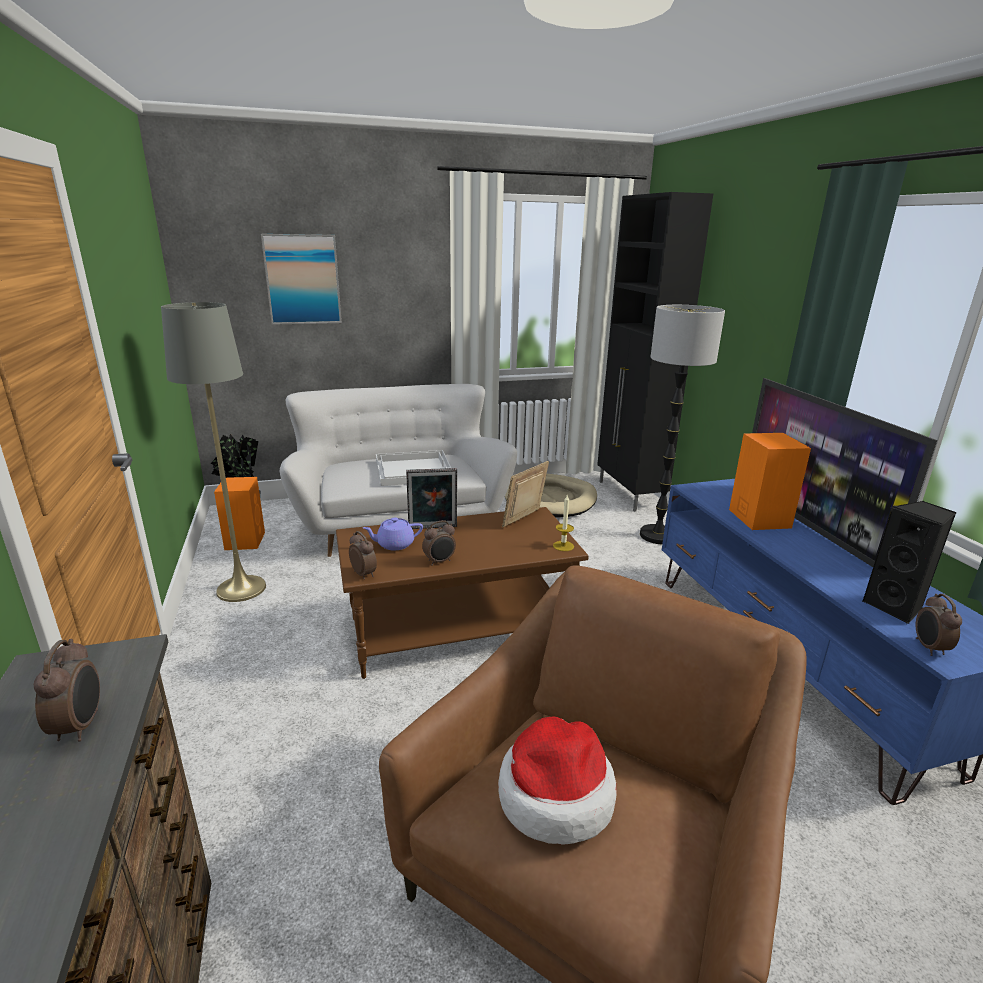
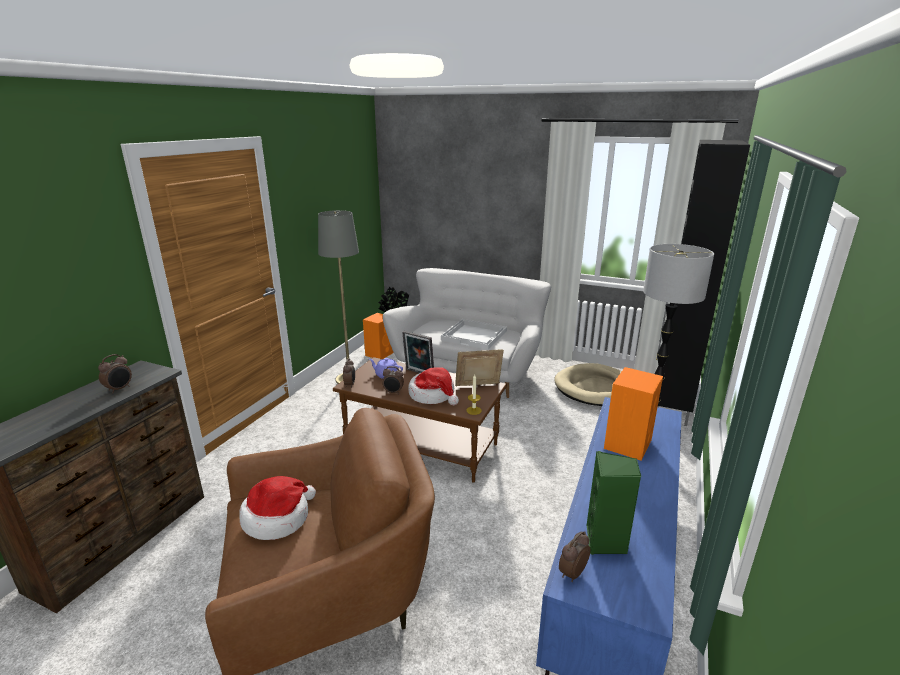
camera: 40 degrees right, 0 degrees up
picture [261,234,342,325] -> none
television [752,378,937,567] -> none
black speaker [862,501,956,624] -> green speaker [586,451,641,555]
none -> hat [409,367,459,406]

